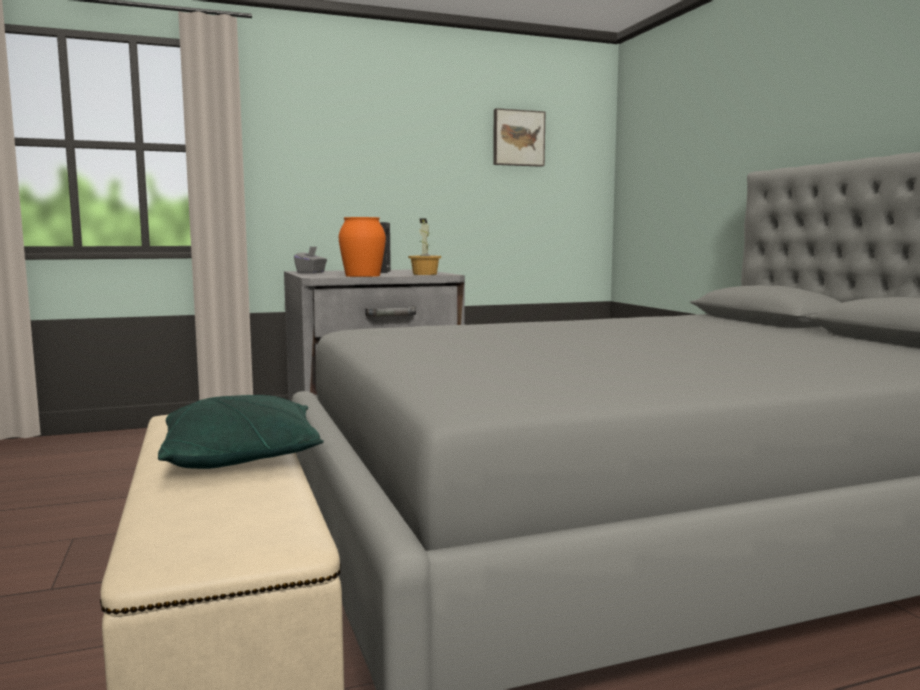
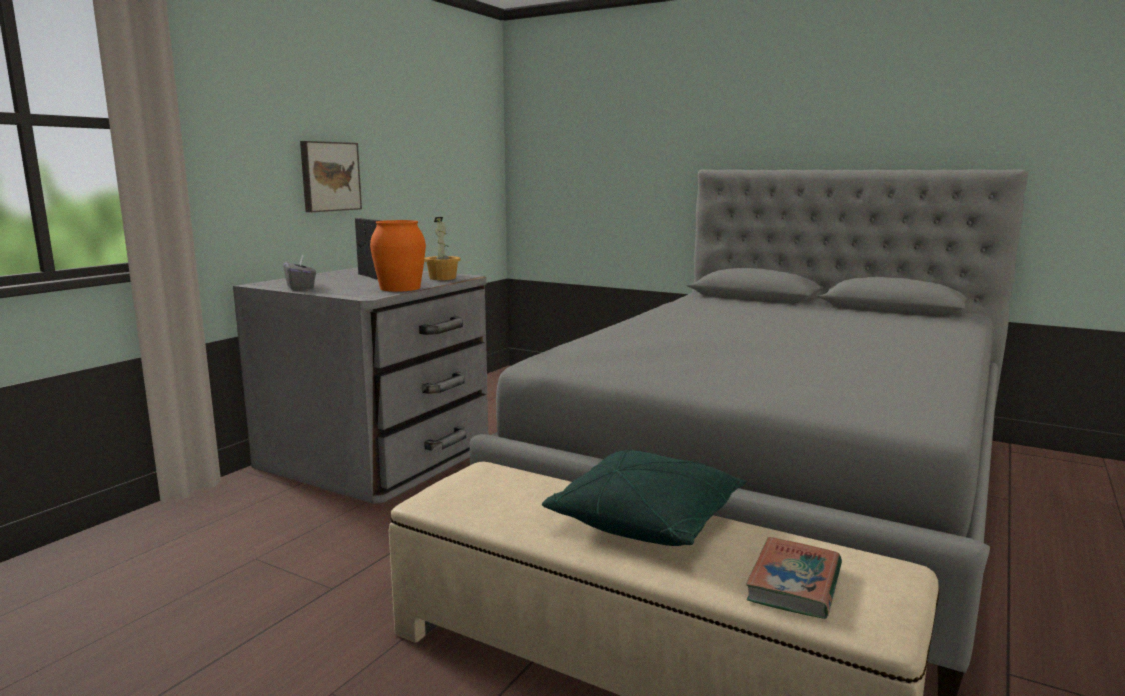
camera: 40 degrees left, 5 degrees up
picture [493,108,545,167] -> picture moved to [300,141,362,212]
none -> book [746,537,842,619]

